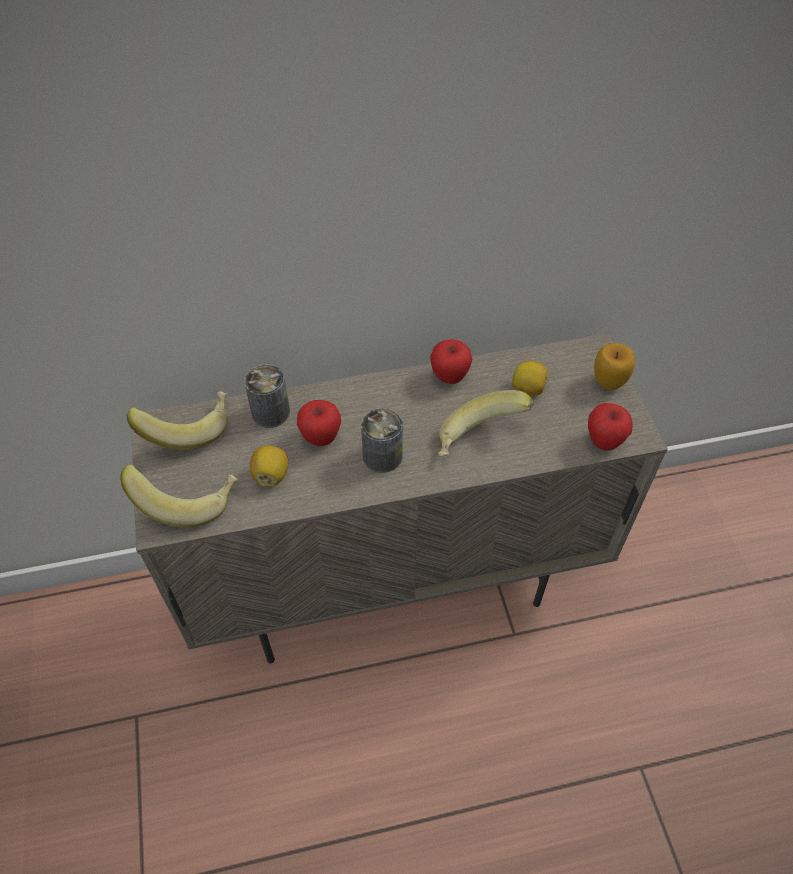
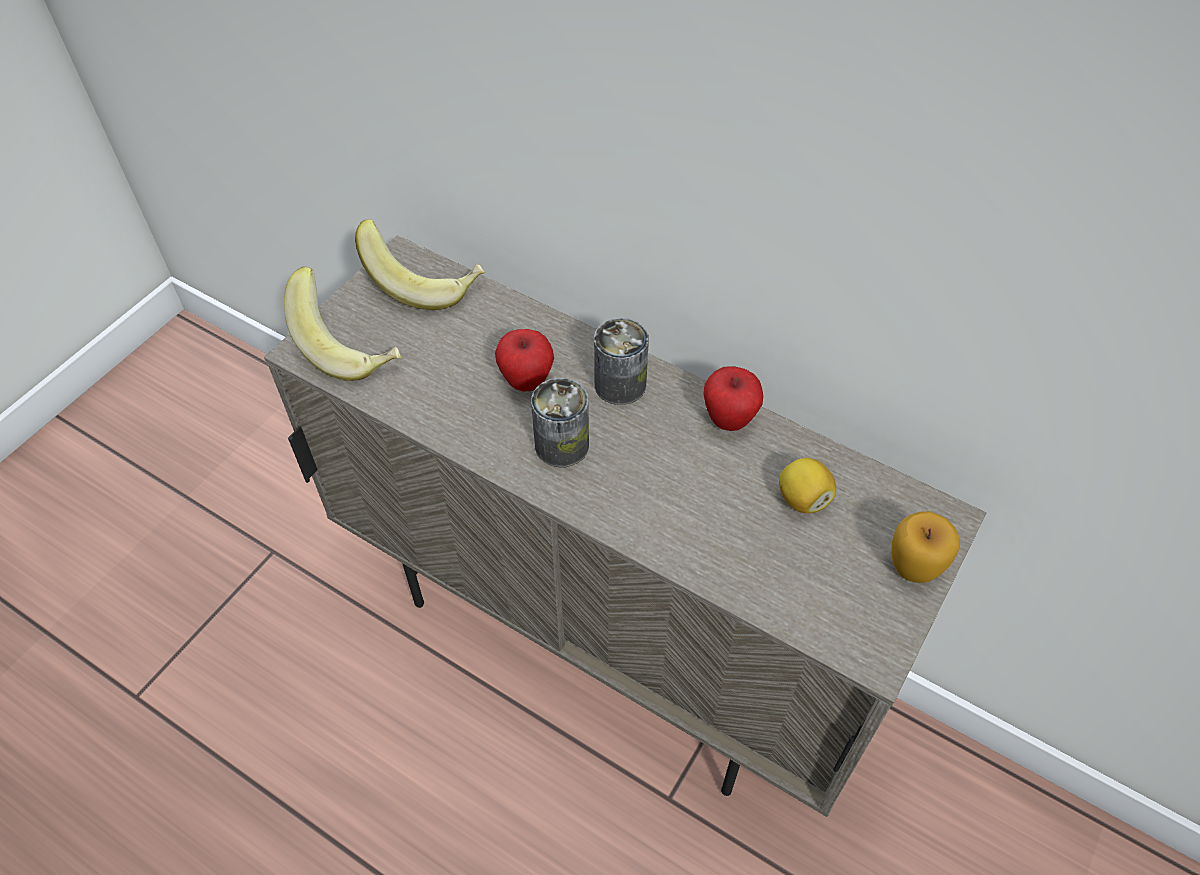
camera: 45 degrees right, 0 degrees up
can [244,364,290,428] -> can moved to [594,318,649,405]
lemon [250,445,288,487] -> none
banana [438,390,534,457] -> none
apple [588,403,633,450] -> none

